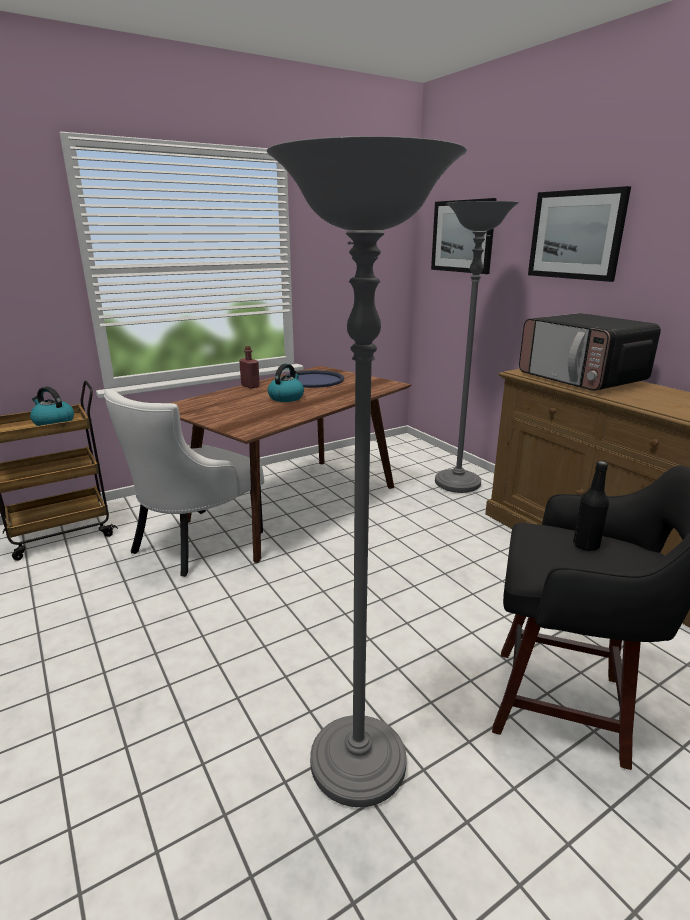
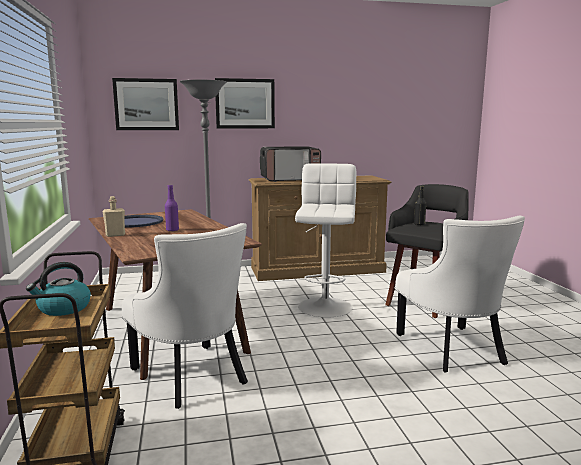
camera: 70 degrees left, 10 degrees down
red bottle [239,346,260,389] -> beige bottle [102,196,125,237]
grey floor lamp [267,136,467,807] -> white chair [395,216,525,373]
kettle [268,364,304,402] -> purple bottle [165,185,179,231]
none -> white stool [295,163,356,317]

